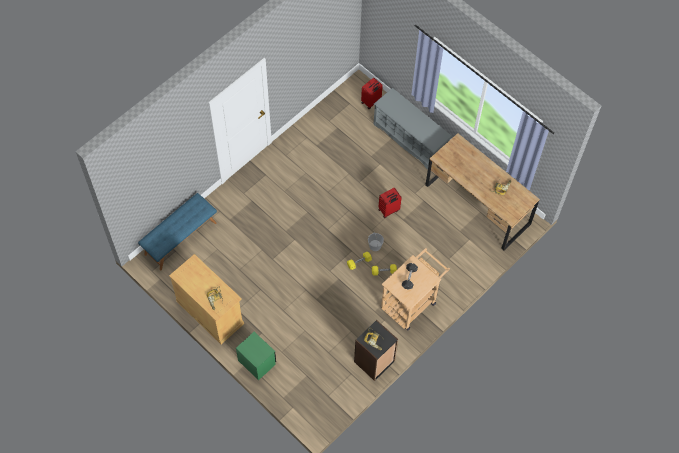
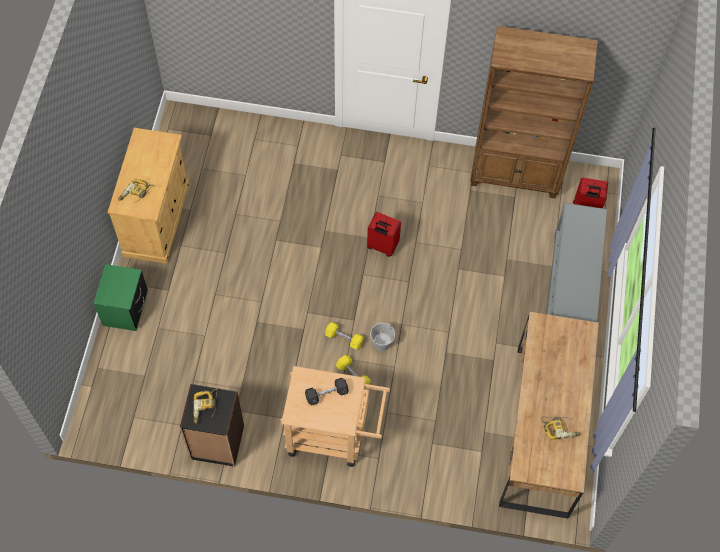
camera: 55 degrees right, 0 degrees up
blue bench [138,193,217,270] -> none
red suitcase [378,188,402,218] -> red suitcase moved to [367,212,401,257]
none -> brown bookcase [470,26,598,198]

